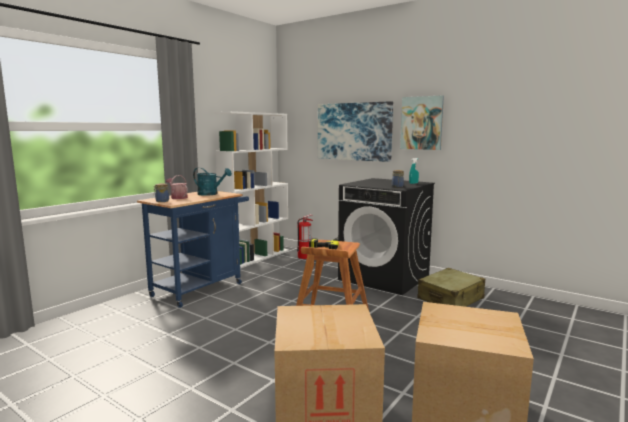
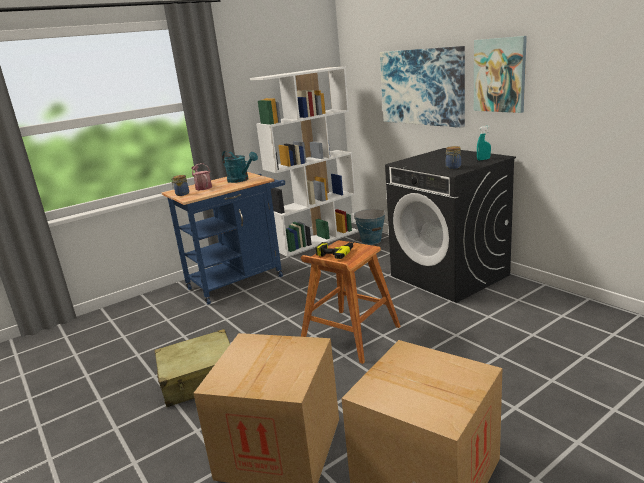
camera: 20 degrees right, 10 degrees up
fire extinguisher [297,214,313,259] -> bucket [354,209,387,245]
beige suitcase [417,268,485,307] -> beige suitcase moved to [155,329,230,407]

